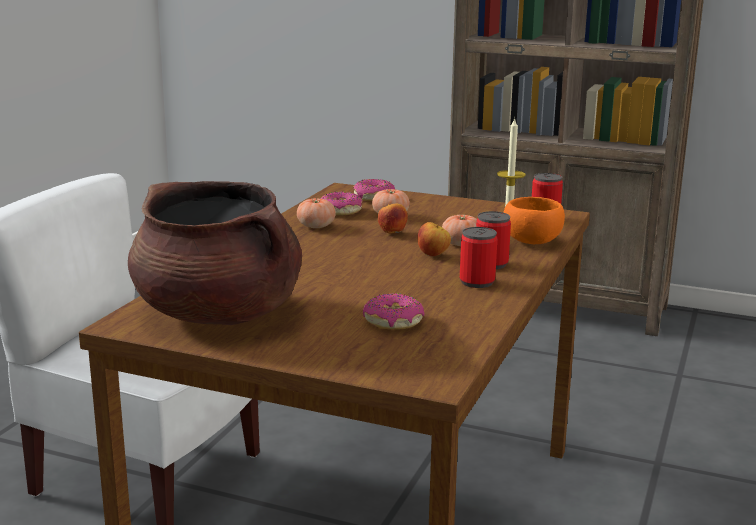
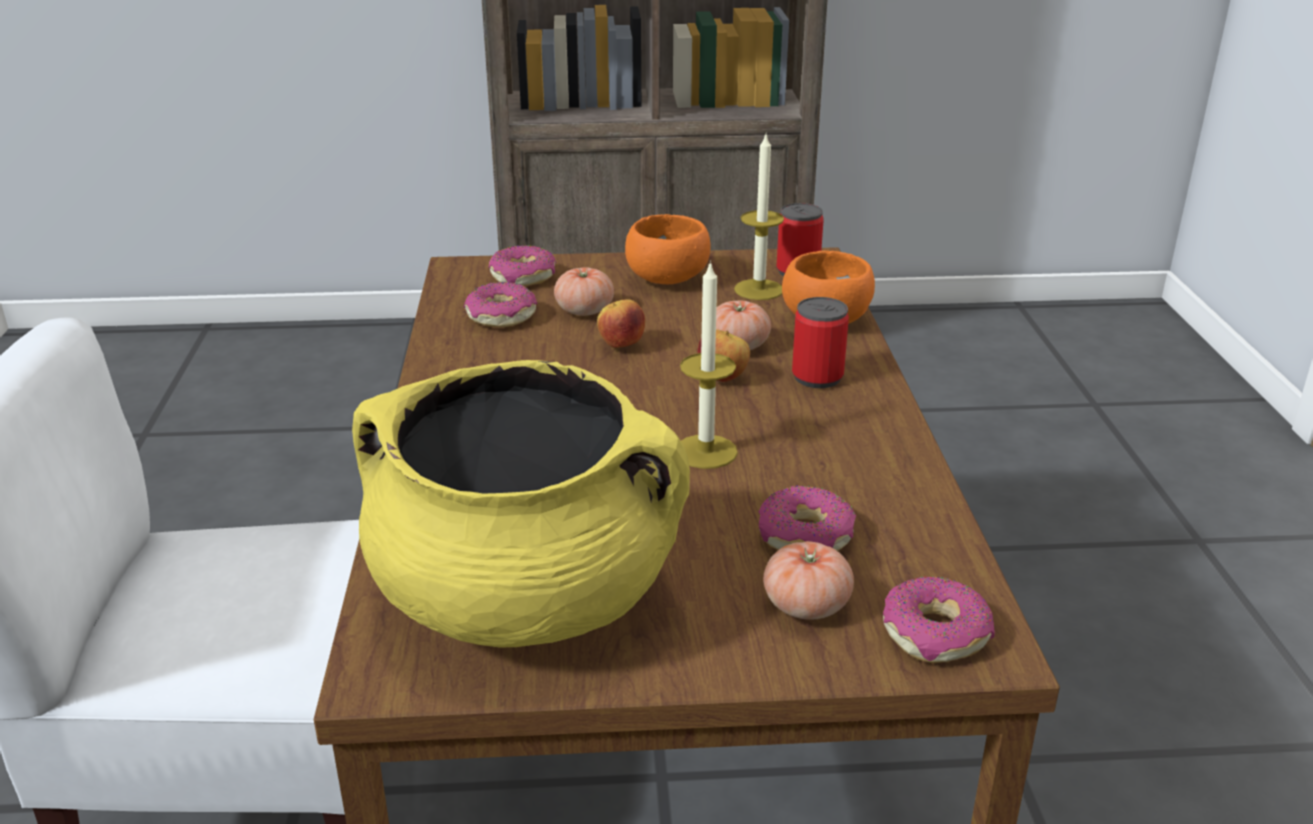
camera: 25 degrees left, 10 degrees up
brown cooking pot [128,181,302,325] -> yellow cooking pot [352,360,690,648]
tomato [297,198,336,228] -> tomato moved to [763,541,854,620]
can [460,227,497,288] -> none
none -> orange bowl [625,214,710,284]
none -> candle [680,260,738,469]
none -> donut [883,577,995,663]

